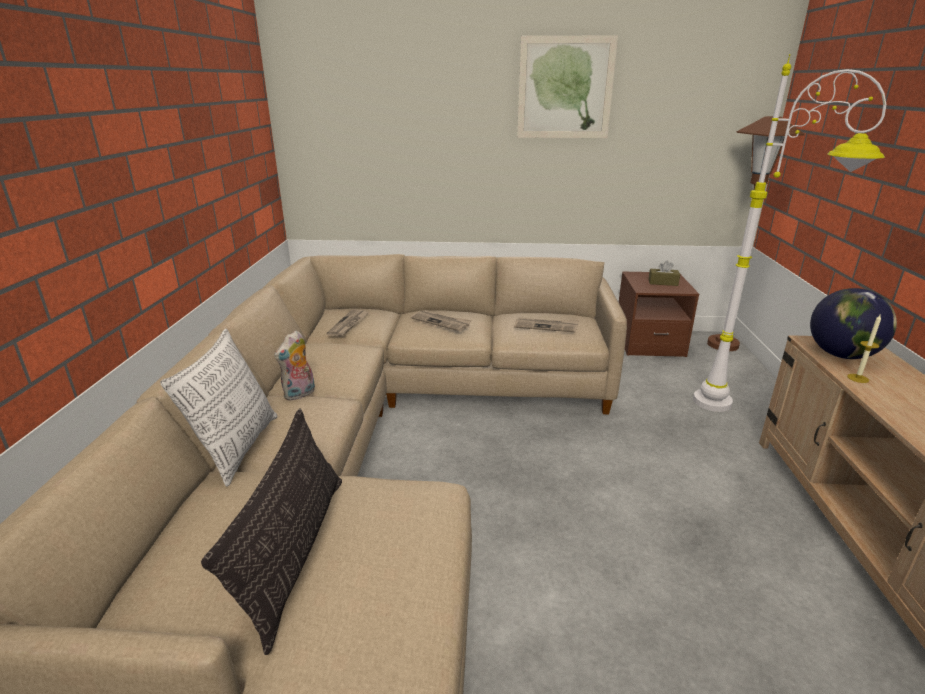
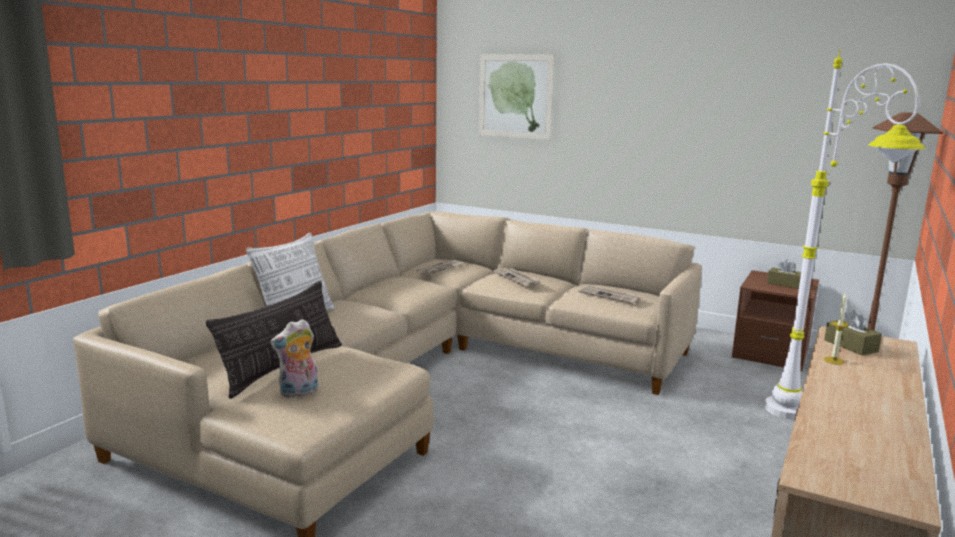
camera: 25 degrees right, 10 degrees down
plush toy [274,330,315,400] -> plush toy moved to [270,319,318,398]
picture [517,35,618,138] -> picture moved to [479,54,555,140]
globe [810,288,897,359] -> brown tissue box [824,310,882,355]

